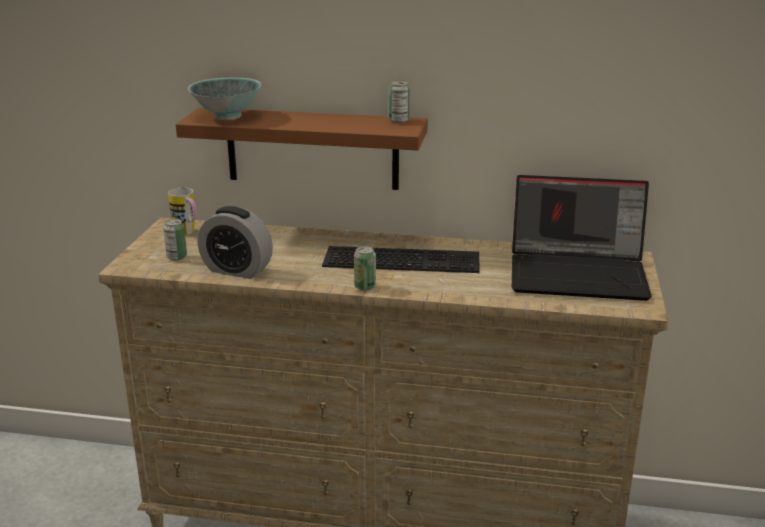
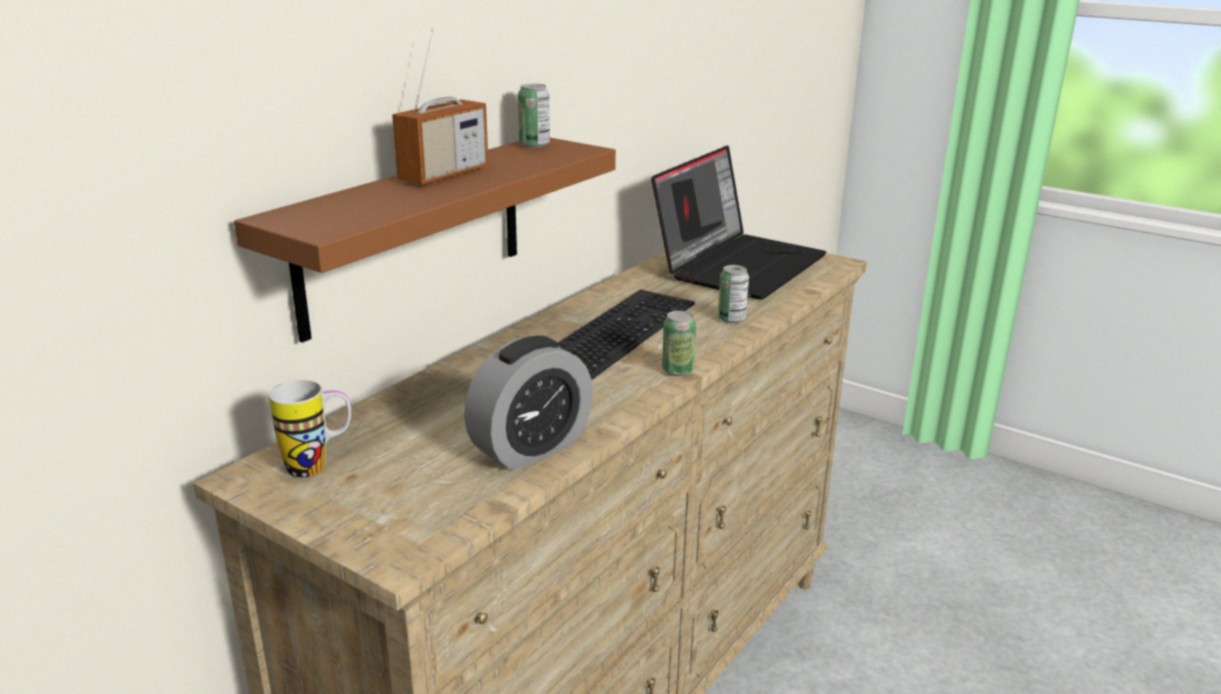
camera: 65 degrees left, 0 degrees up
can [163,219,187,261] -> can moved to [718,265,749,323]
bowl [188,78,261,120] -> none
none -> radio [392,27,489,185]

